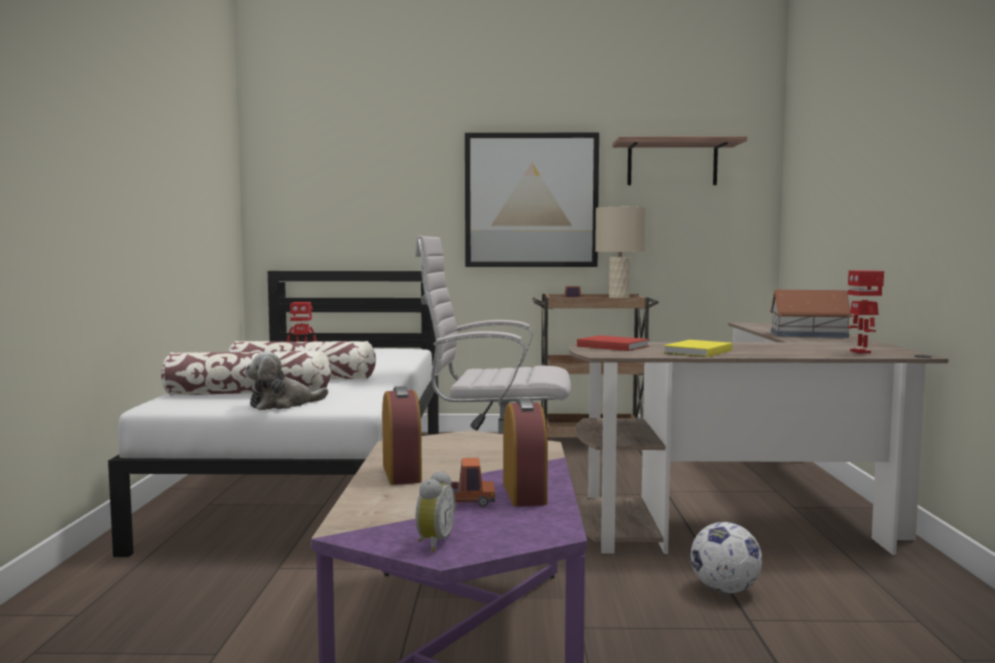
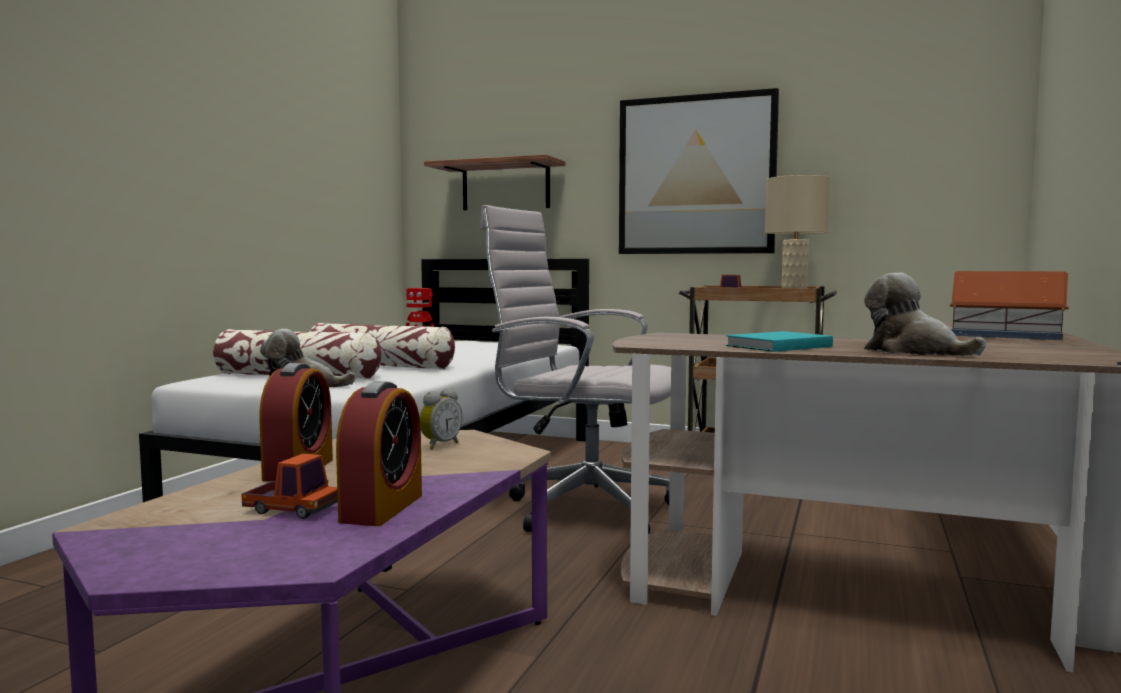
camera: 20 degrees right, 0 degrees up
alarm clock [416,471,456,552] -> alarm clock moved to [419,388,463,450]
red book [577,335,650,351] -> none
shelf [613,136,747,185] -> shelf moved to [424,155,566,210]
yellow book [663,340,732,357] -> turquoise book [726,331,833,352]
football [691,522,762,593] -> none
toy robot [847,271,884,353] -> none
none -> plush toy [864,273,986,356]

